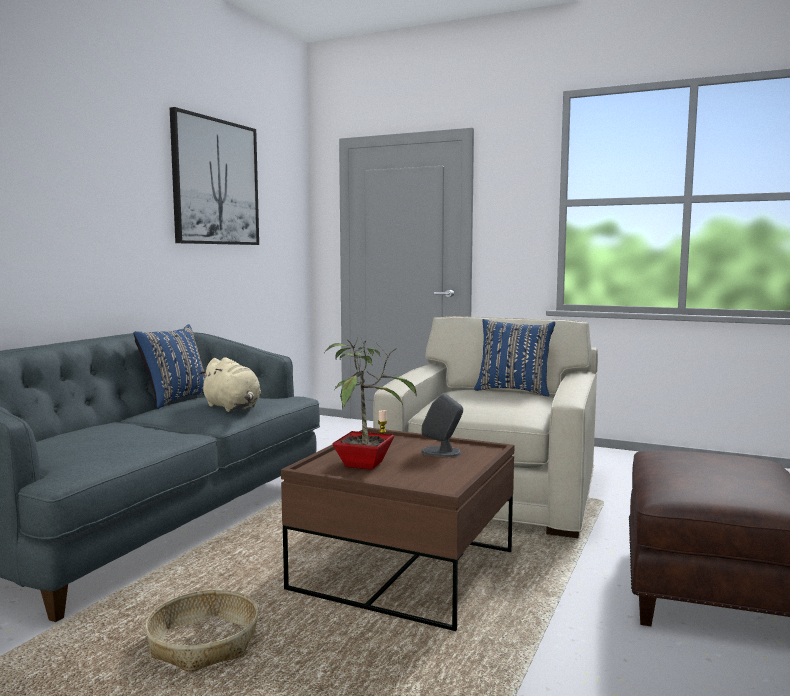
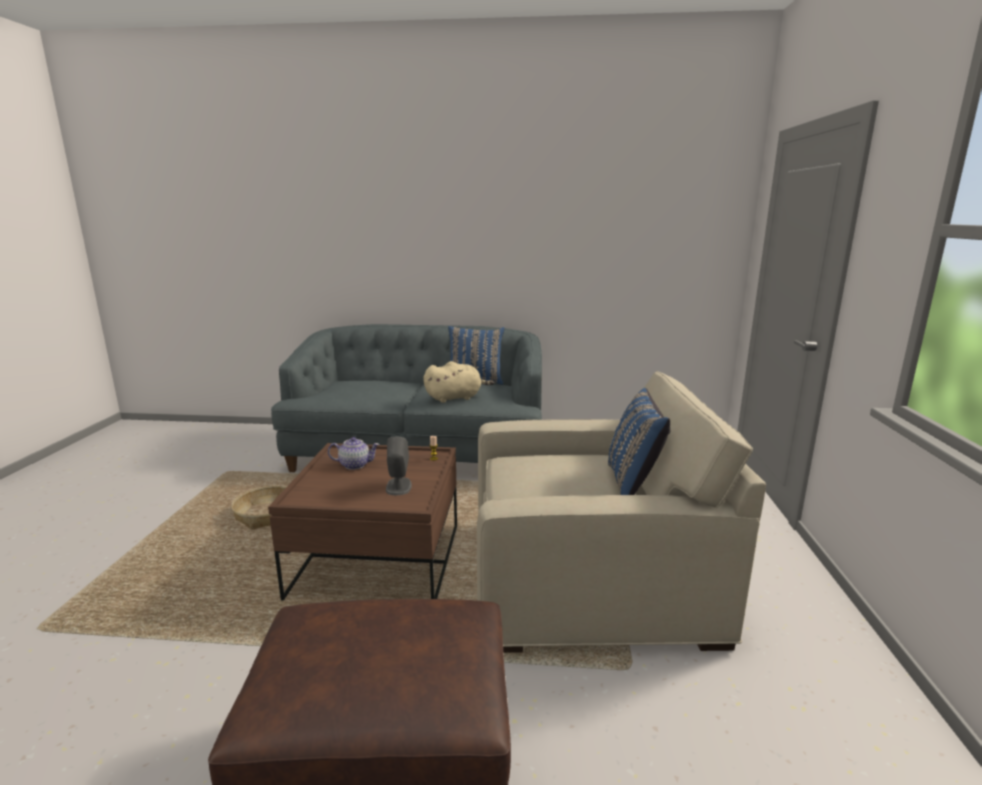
camera: 70 degrees right, 10 degrees up
picture [170,107,259,245] -> none
beige plush toy [199,357,261,412] -> beige plush toy turned 135 degrees counterclockwise [423,361,494,403]
potted plant [324,337,417,470] -> teapot [328,437,380,470]

